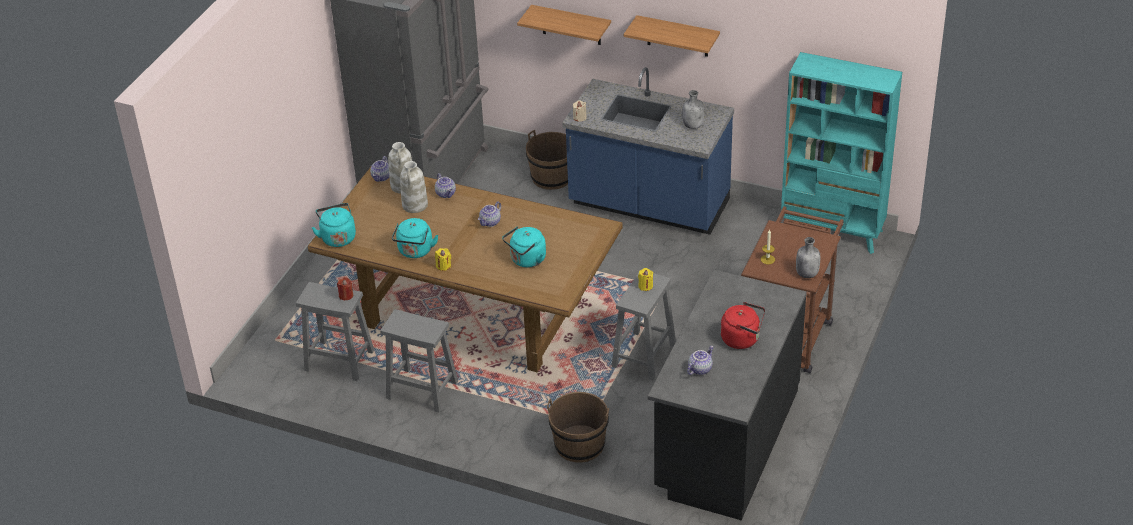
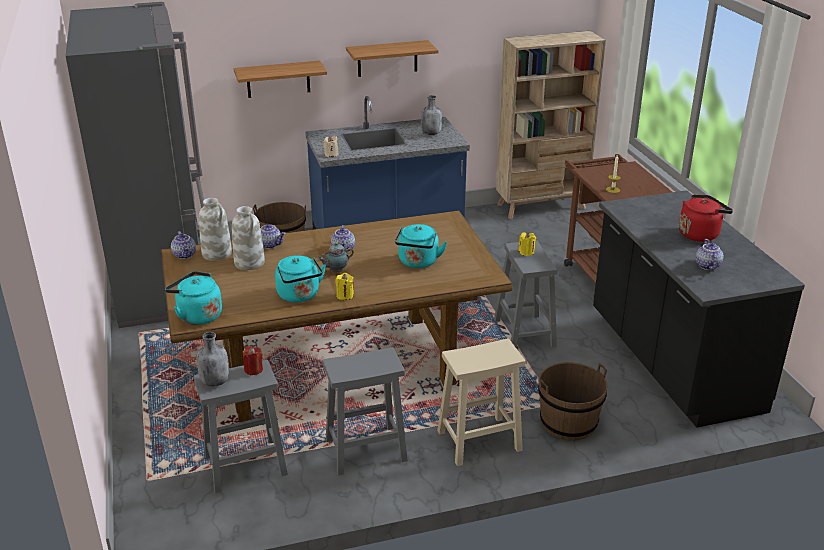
camera: 40 degrees left, 10 degrees down
turquoise bookcase [781,52,902,254] -> beige bookcase [496,31,606,219]
grey bottle [796,237,820,278] -> grey bottle moved to [197,332,229,387]
none -> teapot [318,242,354,272]
none -> beige stool [437,339,525,466]

